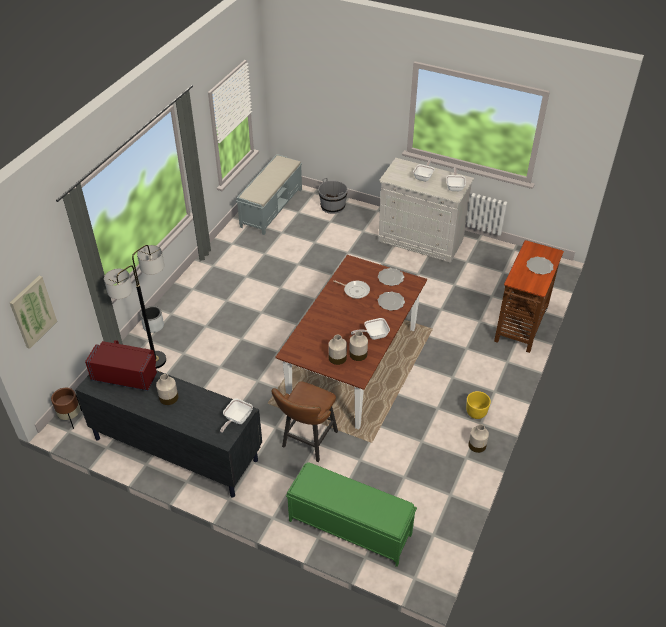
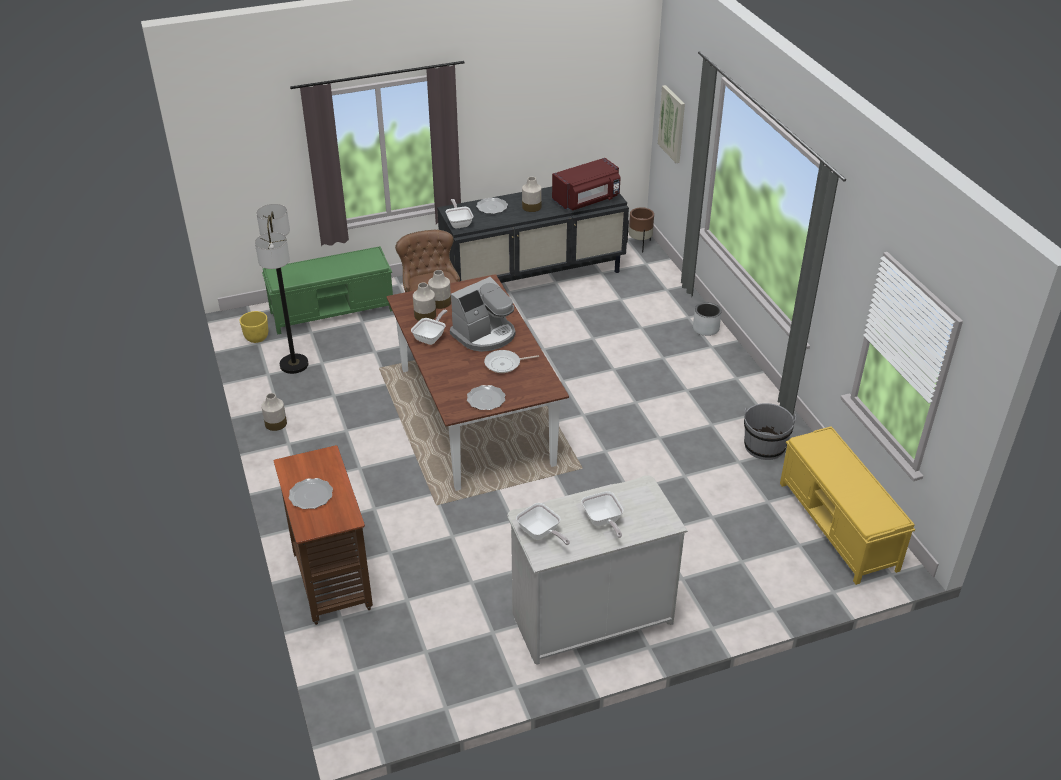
camera: 135 degrees right, 5 degrees down
floor lamp [104,245,166,369] -> floor lamp moved to [255,204,309,374]
grey bench [236,154,302,235] -> yellow bench [780,426,915,585]
grey bucket [318,178,348,214] -> grey bucket moved to [744,403,796,460]
plate [377,292,405,311] -> plate moved to [476,197,508,214]
yellow planter [466,391,491,419] -> yellow planter moved to [240,311,268,343]
none -> coffee machine [450,277,516,352]

